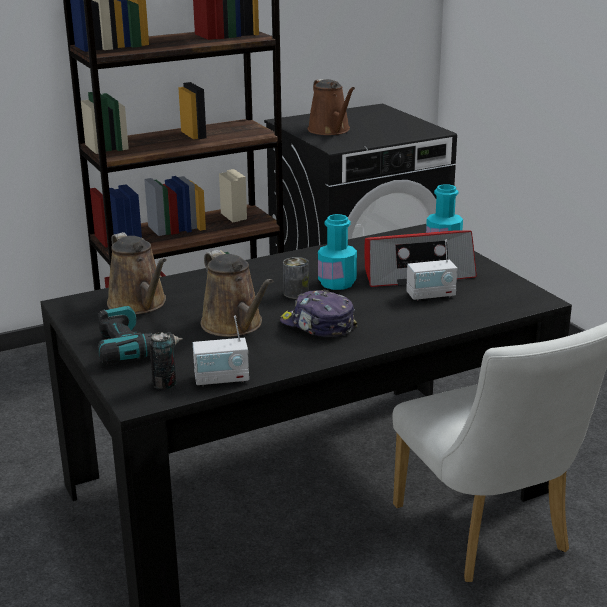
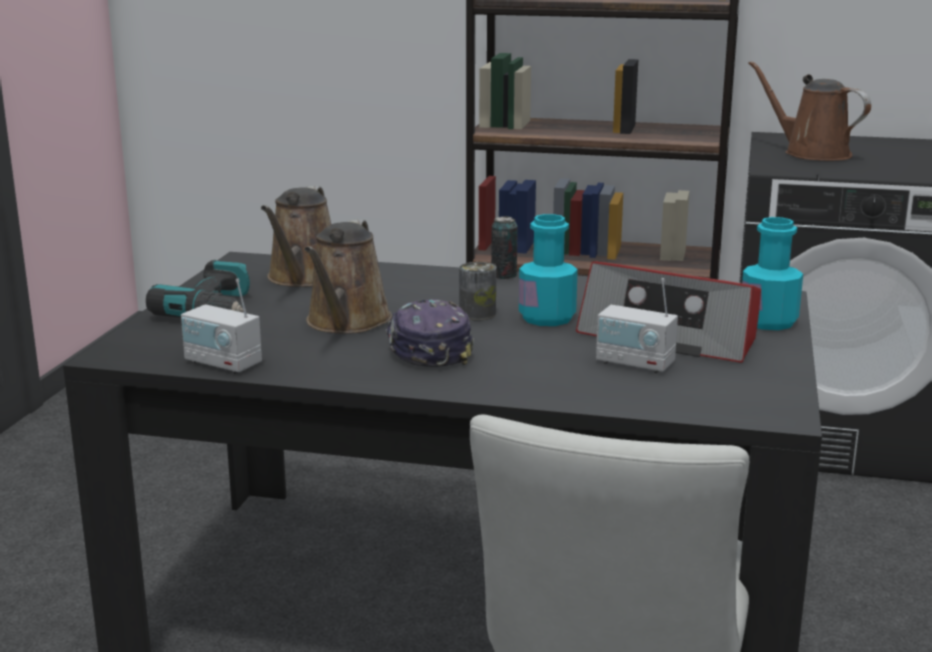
camera: 40 degrees right, 5 degrees down
can [149,332,176,389] -> can moved to [491,216,518,279]
brown watering can [308,79,355,135] -> brown watering can turned 120 degrees clockwise [748,61,871,161]

